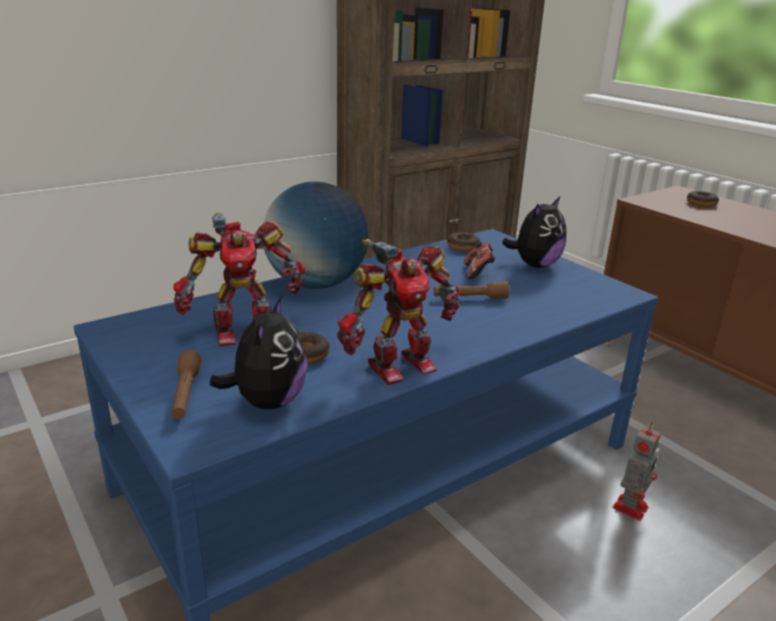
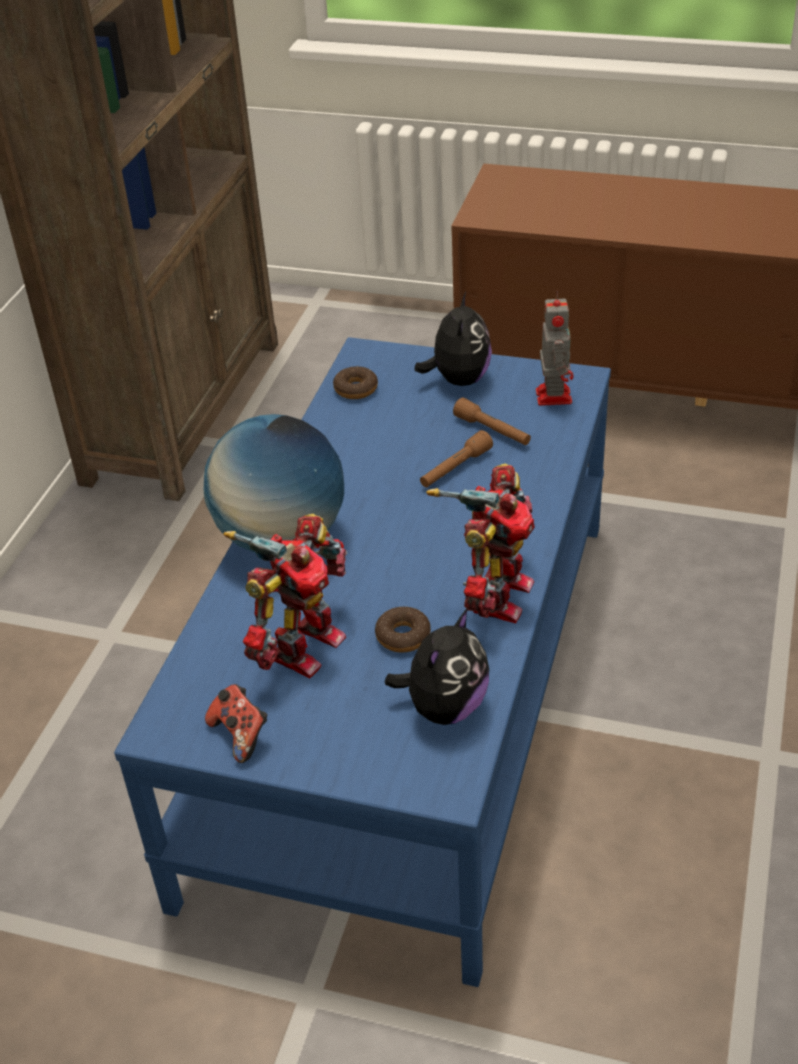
camera: 35 degrees left, 15 degrees up
brown flashlight [171,350,202,419] -> brown flashlight moved to [453,397,531,445]
plush toy [210,296,308,409] -> plush toy turned 60 degrees clockwise [385,608,489,725]
game controller [464,242,495,279] -> game controller moved to [205,684,267,763]
toy robot [613,422,661,521] -> toy robot moved to [536,290,573,406]
donut [687,191,719,207] -> none

